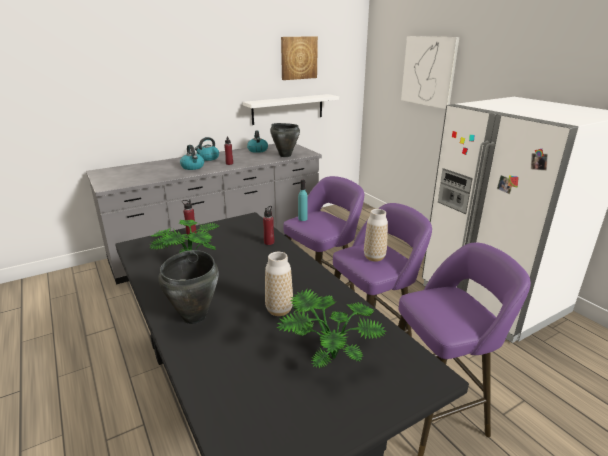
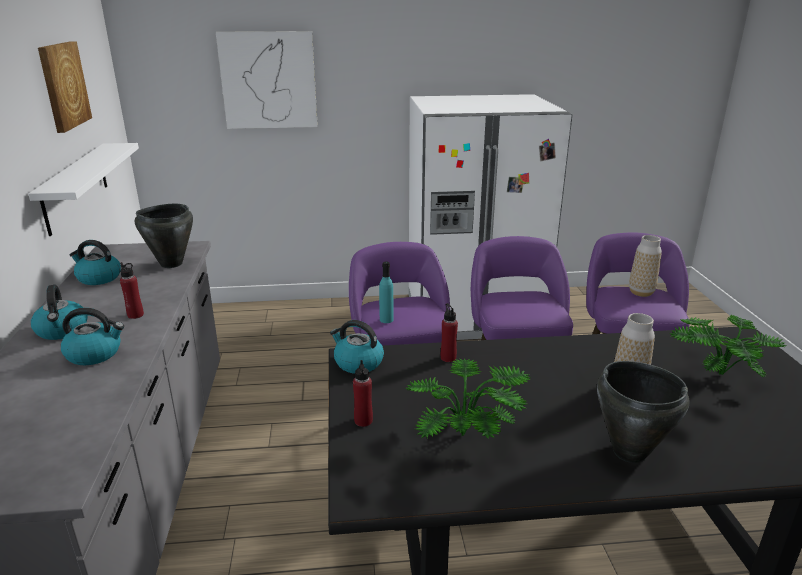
camera: 65 degrees left, 0 degrees up
vase [364,209,388,262] -> vase moved to [629,235,662,297]
none -> kettle [330,320,384,374]

